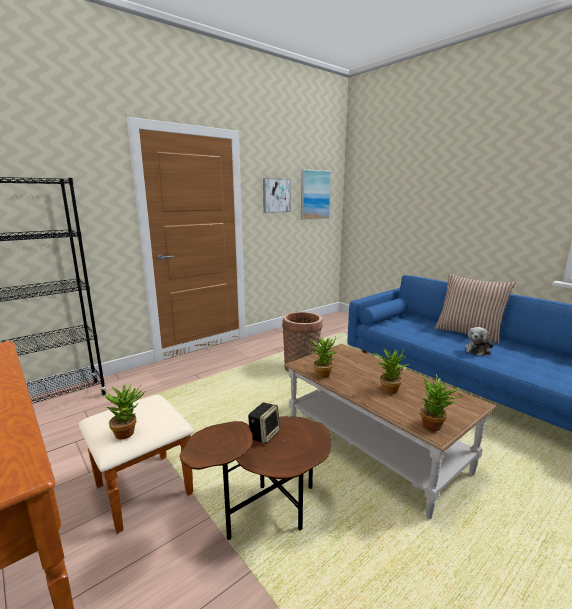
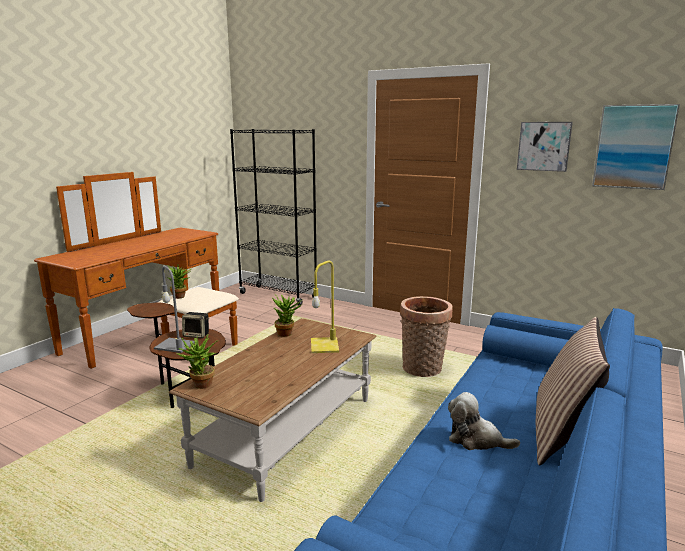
camera: 70 degrees right, 0 degrees up
potted plant [374,348,409,394] -> none
none -> grey table lamp [154,266,195,353]
none -> yellow table lamp [311,260,339,353]

